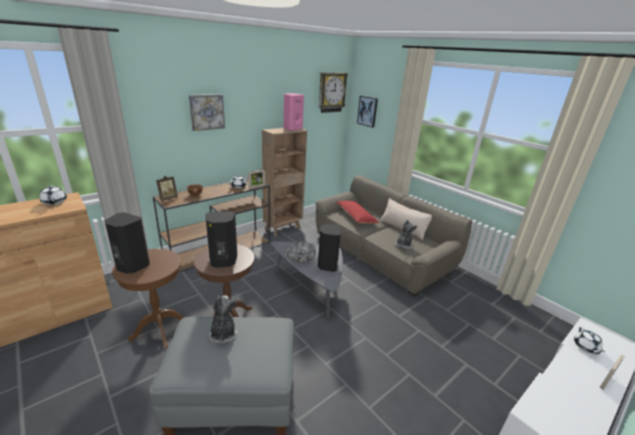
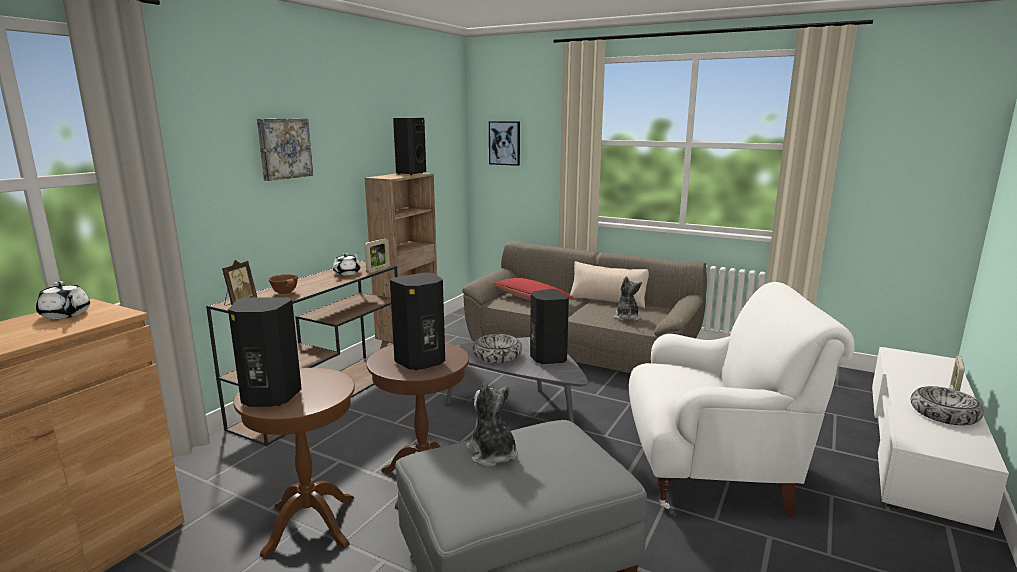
camera: 20 degrees left, 10 degrees down
pink speaker [284,93,304,131] -> black speaker [393,118,426,175]
wall clock [318,72,348,113] -> none
white teapot [574,326,605,354] -> none
none -> white armchair [629,282,855,516]
none -> bowl [911,386,984,425]

